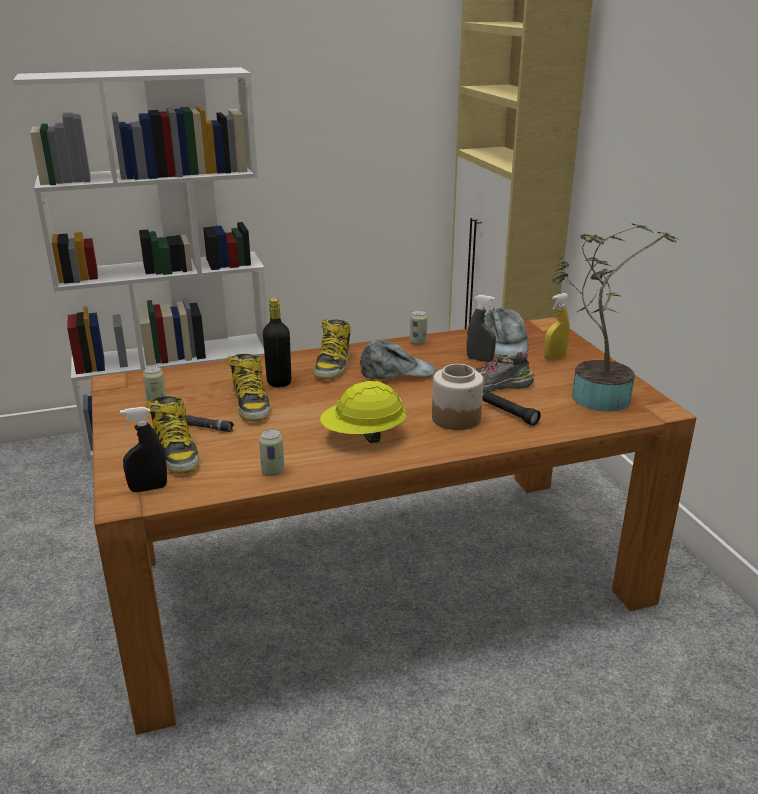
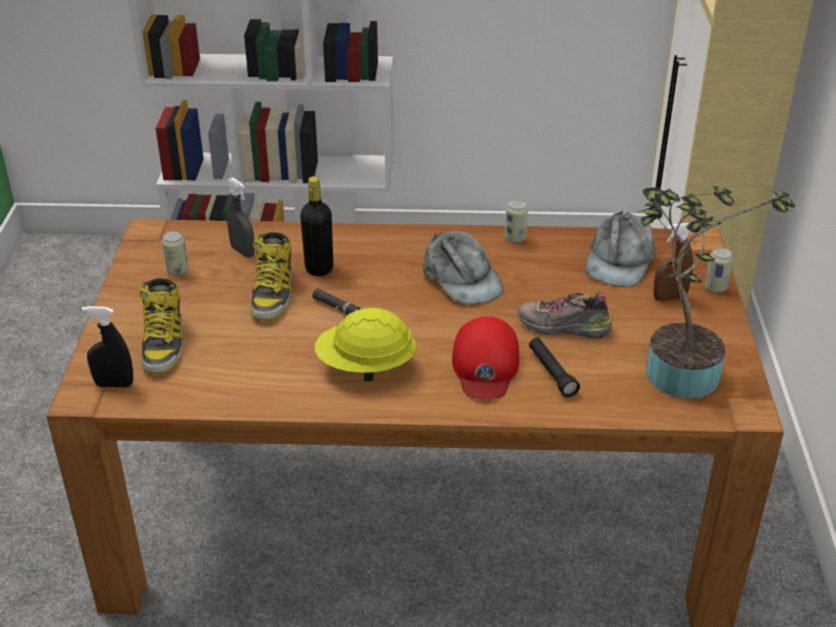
camera: 20 degrees right, 10 degrees up
black flashlight [186,415,234,432] -> black flashlight moved to [312,288,361,315]
can [259,429,285,476] -> can moved to [704,248,733,293]
boot [314,319,351,379] -> none
grey cap [360,339,436,379] -> grey cap turned 45 degrees clockwise [423,231,503,305]
jar [432,364,483,430] -> red cap [452,316,519,400]
grey spray bottle [467,295,496,362] -> grey spray bottle moved to [227,177,255,257]
yellow spray bottle [544,293,570,360] -> brown spray bottle [653,223,693,301]

